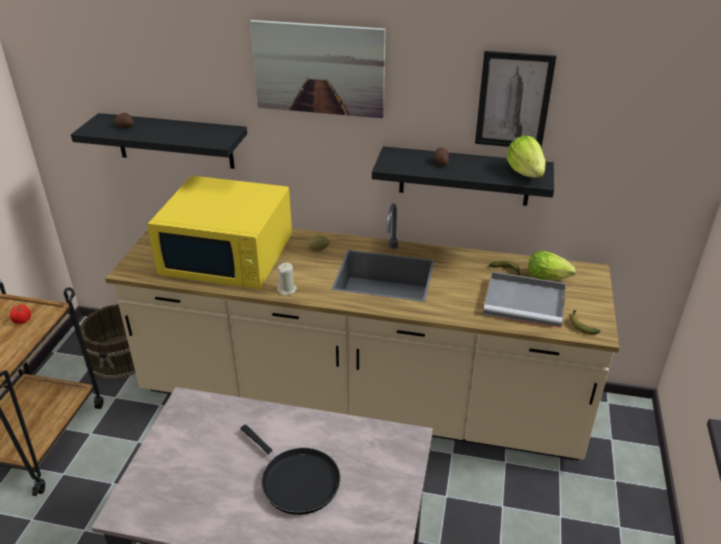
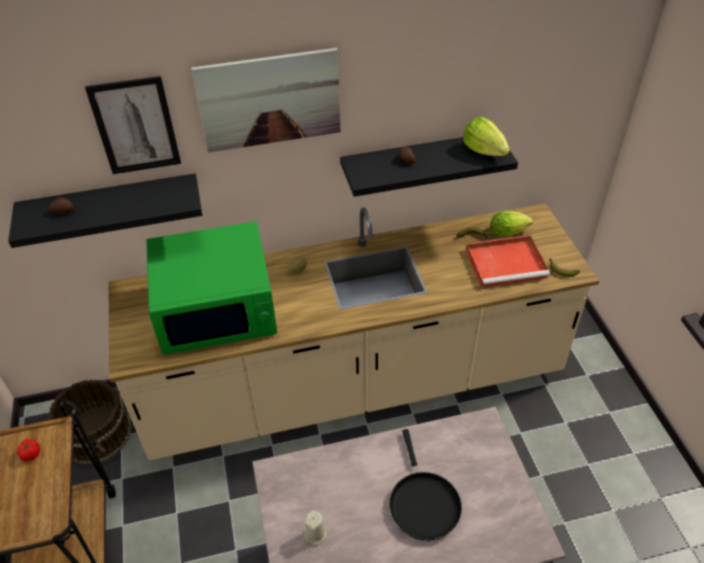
camera: 25 degrees left, 10 degrees up
yellow microwave [147,176,292,289] -> green microwave [146,222,277,355]
black frying pan [241,425,341,515] -> black frying pan turned 60 degrees clockwise [389,429,462,541]
beige candle [277,263,297,295] -> beige candle moved to [304,511,327,546]
picture [475,51,556,149] -> picture moved to [85,76,181,174]
grey tray [483,271,566,328] -> red tray [466,235,550,288]

